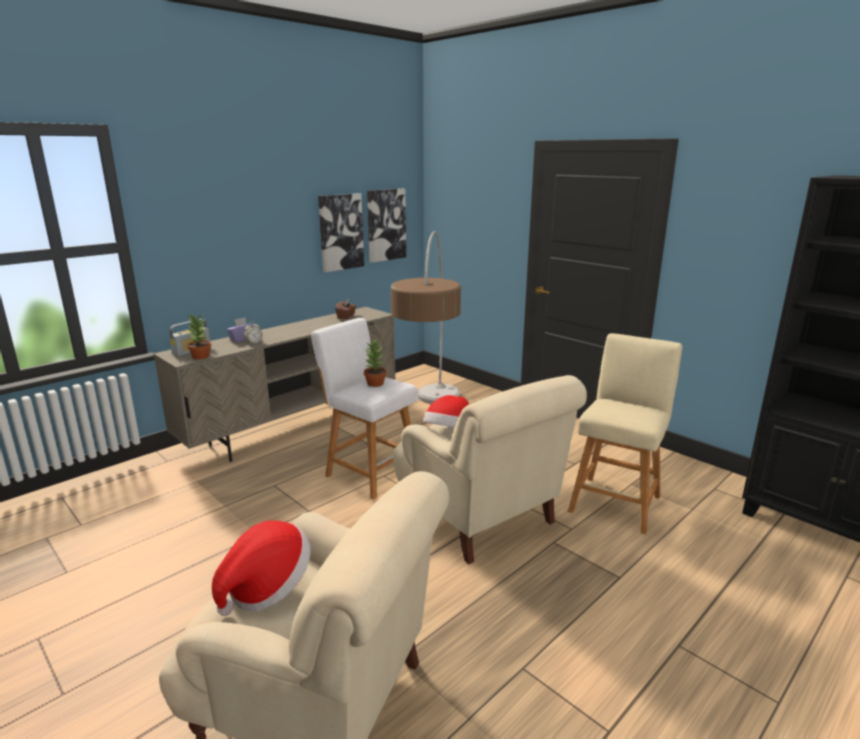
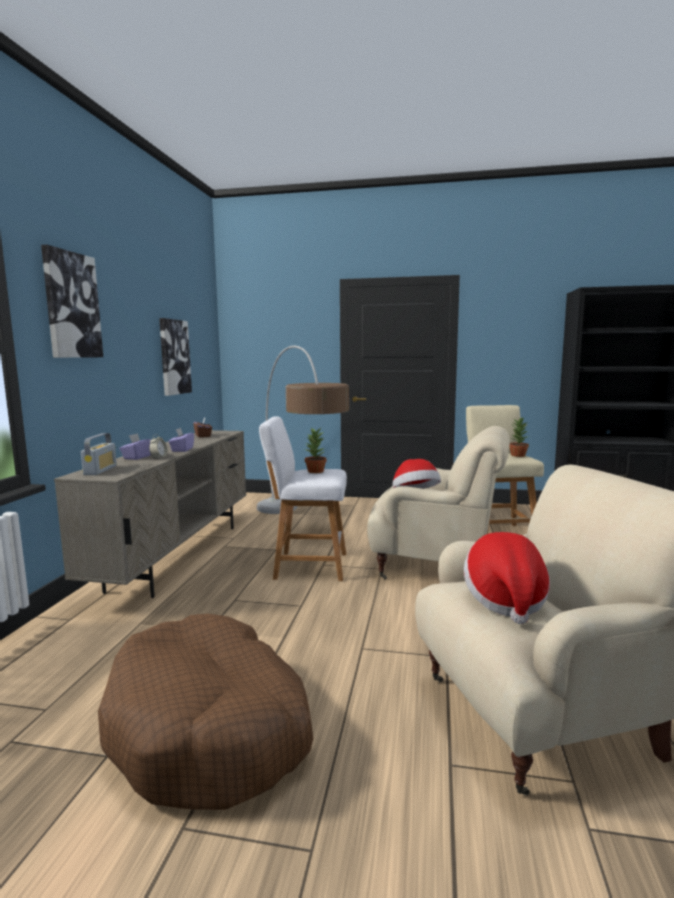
camera: 35 degrees left, 10 degrees down
potted plant [187,313,211,359] -> potted plant moved to [509,417,529,457]
picture [367,189,406,263] -> picture moved to [41,245,103,358]
none -> brown dog bed [98,614,313,810]
none -> purple tissue box [169,428,194,452]

